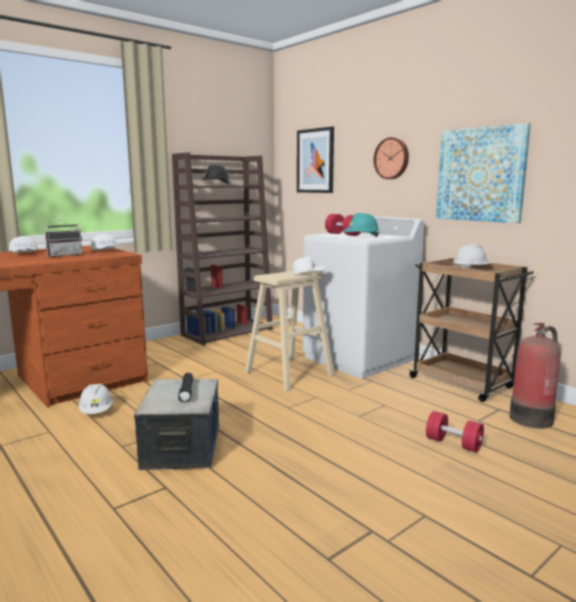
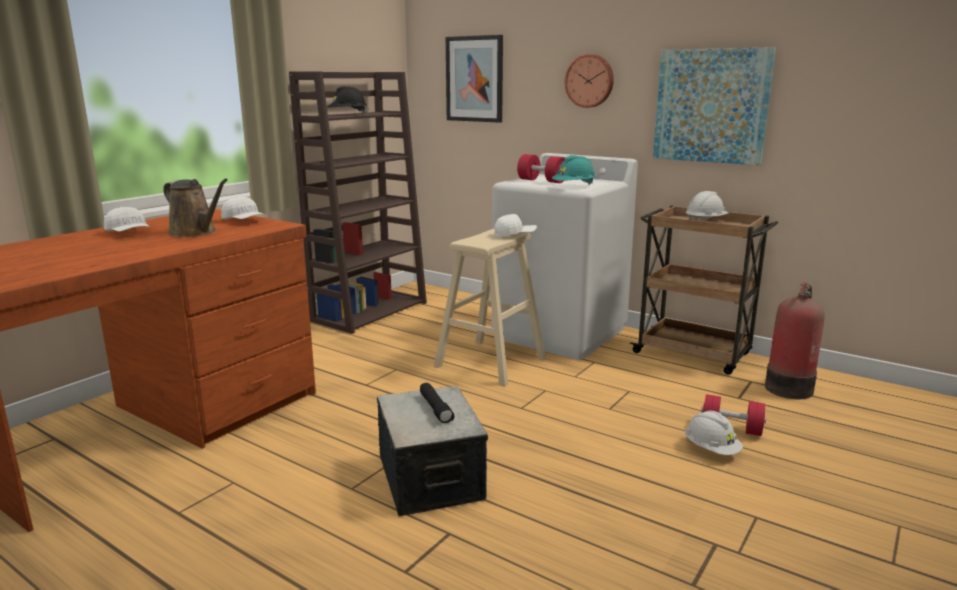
camera: 15 degrees left, 5 degrees up
radio [45,216,82,257] -> brown watering can [163,178,228,237]
white hard hat [79,383,113,414] -> white hard hat moved to [685,410,743,455]

